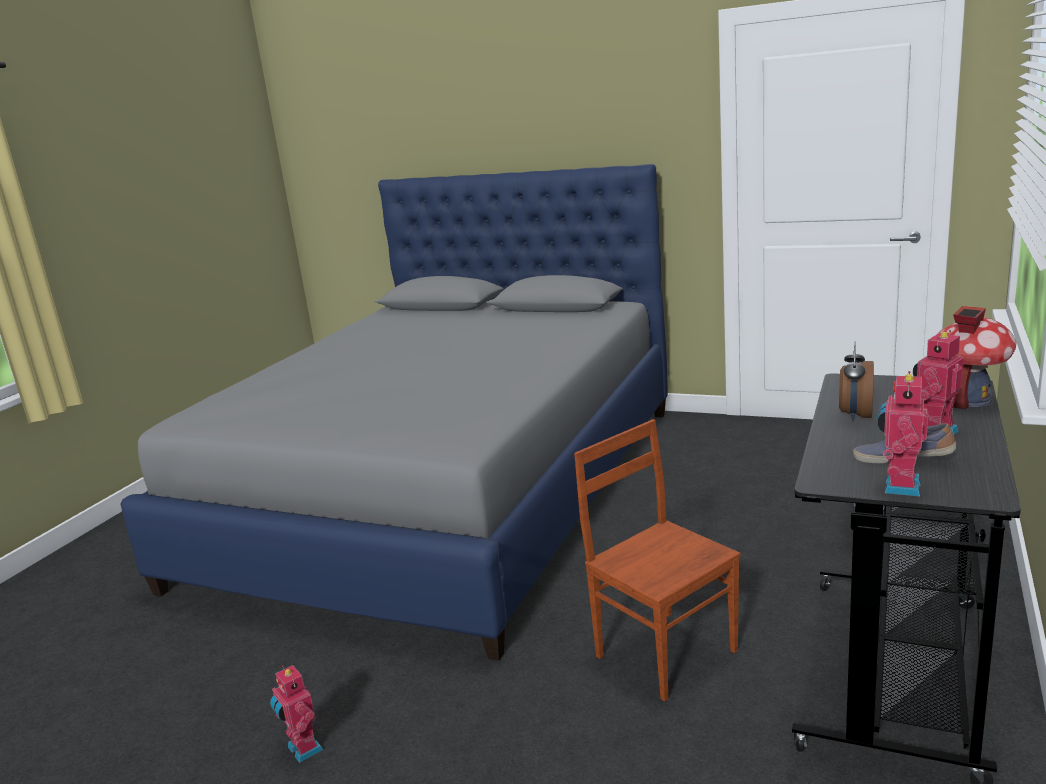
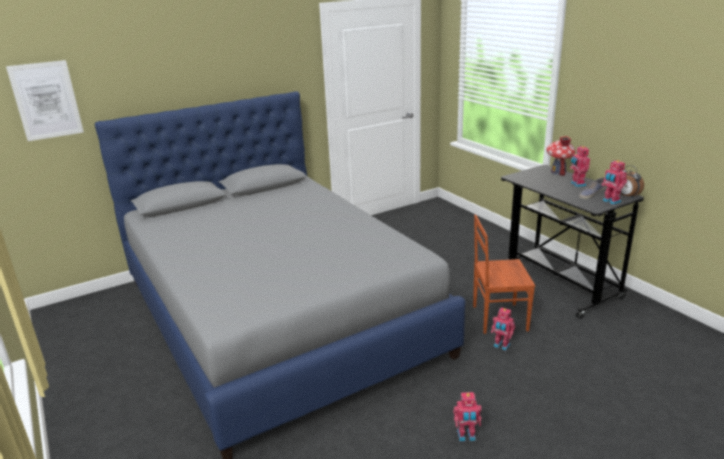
camera: 55 degrees left, 5 degrees up
alarm clock [839,342,874,421] -> alarm clock moved to [621,165,644,199]
none -> picture [6,60,84,141]
none -> toy robot [491,307,515,351]

